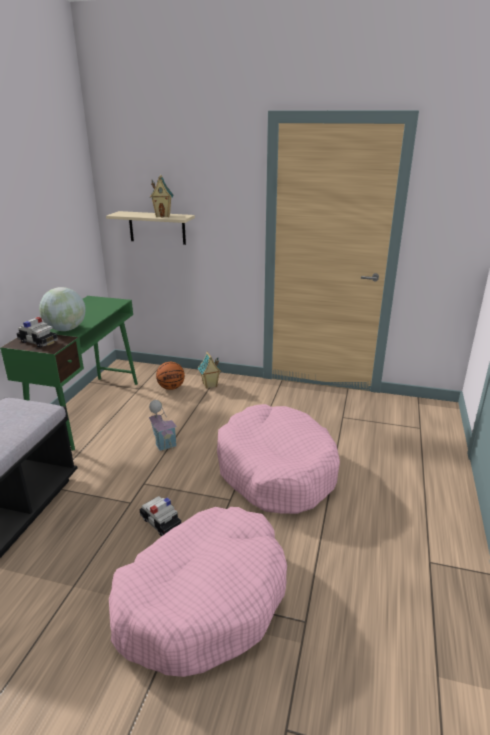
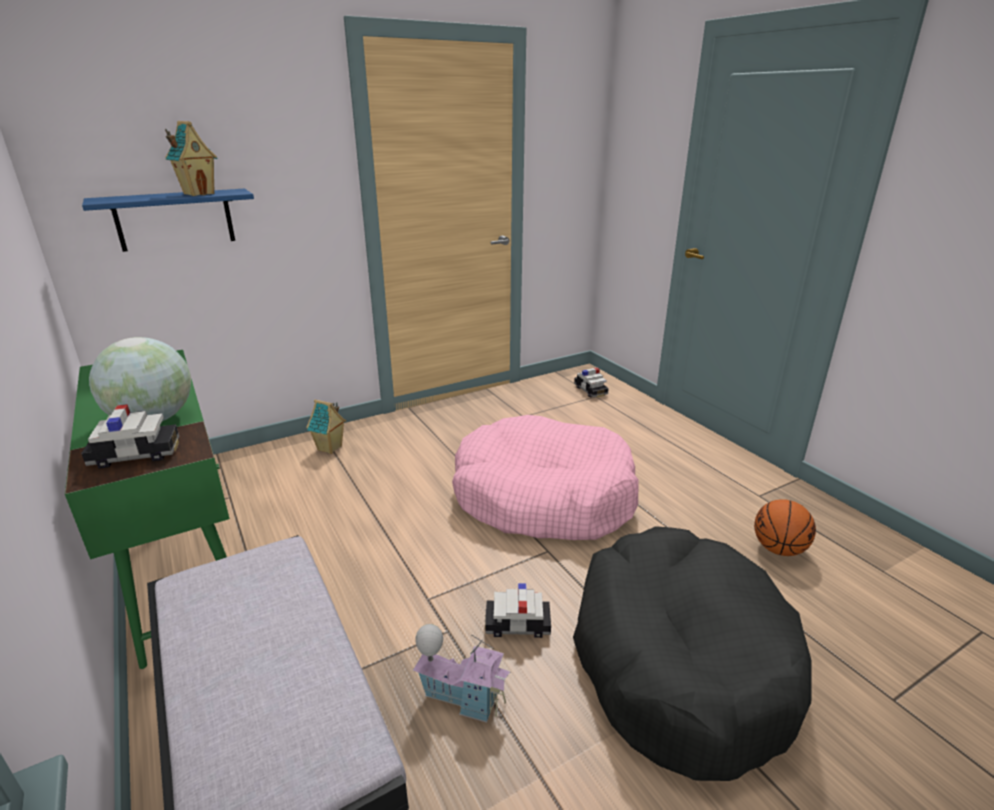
camera: 45 degrees left, 0 degrees up
beige shelf [106,211,195,245] -> blue shelf [82,189,254,252]
pink dog bed [109,507,287,677] -> black dog bed [573,526,812,781]
toy house [149,400,177,452] -> toy house moved to [413,624,510,723]
basketball [156,362,185,390] -> basketball moved to [754,499,816,556]
none -> toy car [574,368,609,397]

